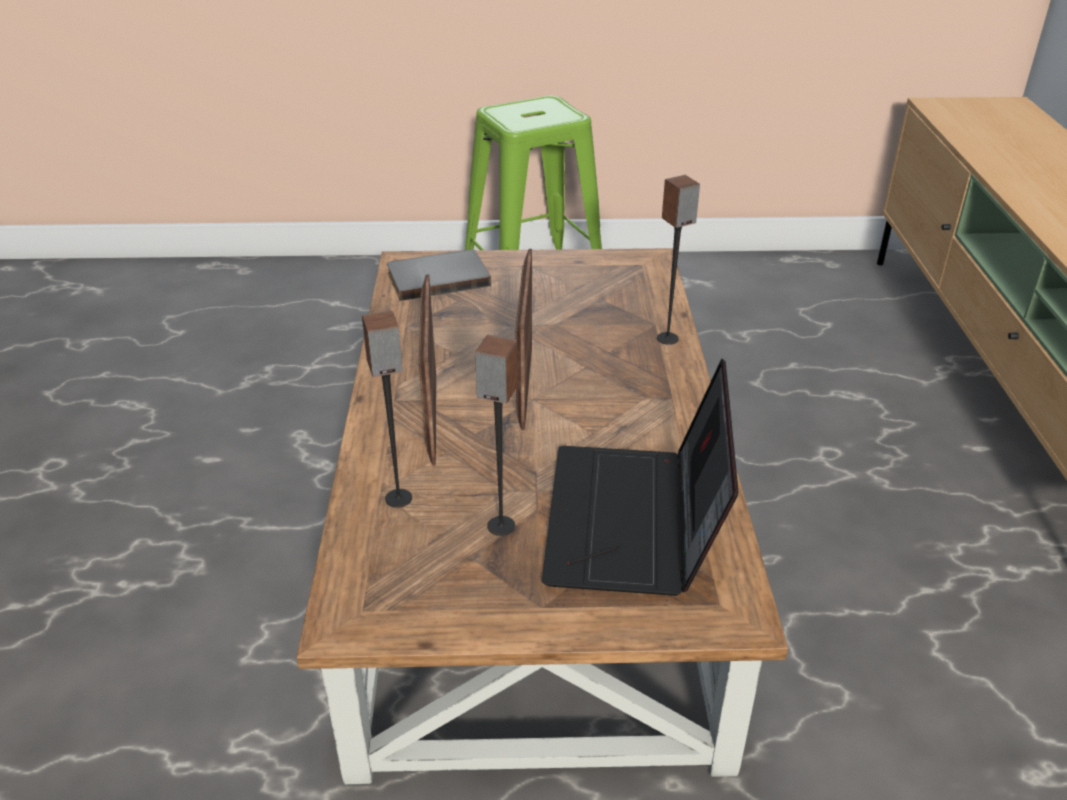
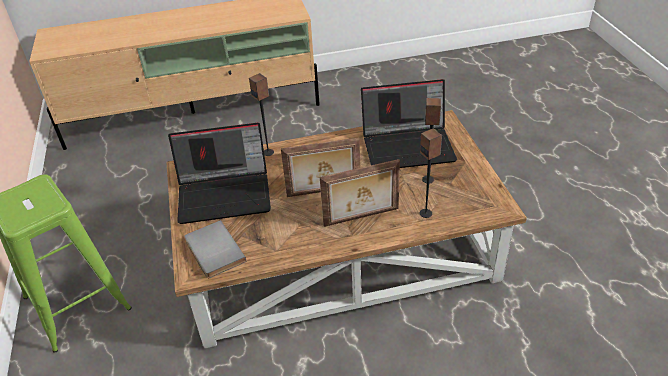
camera: 100 degrees left, 5 degrees up
none -> laptop [168,123,271,224]

